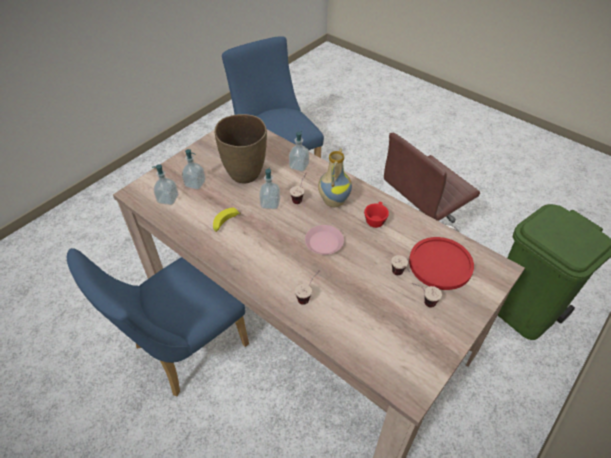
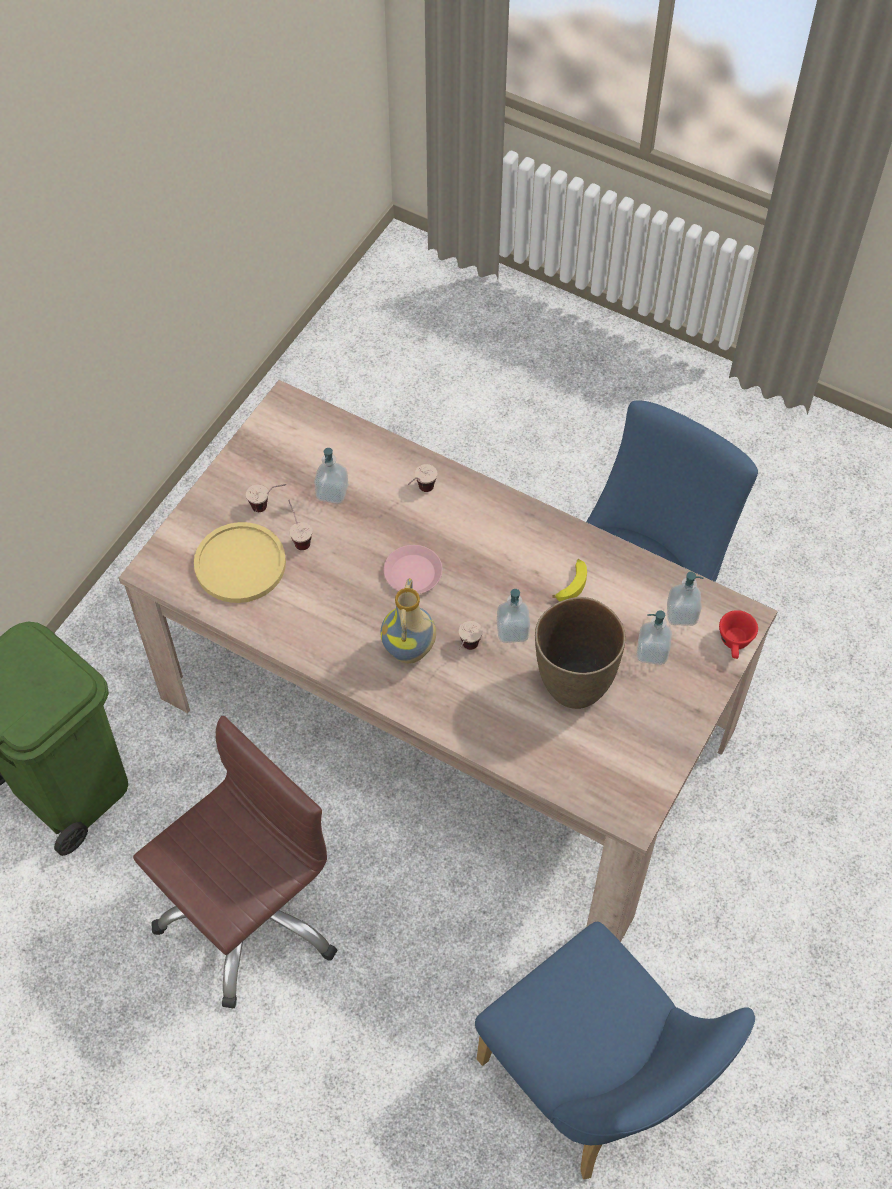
camera: 170 degrees right, 10 degrees up
soap dispenser [289,131,309,172] -> soap dispenser moved to [314,448,348,504]
red cup [364,202,389,228] -> red cup moved to [719,610,758,659]
red plate [409,237,474,290] -> yellow plate [194,522,286,603]

